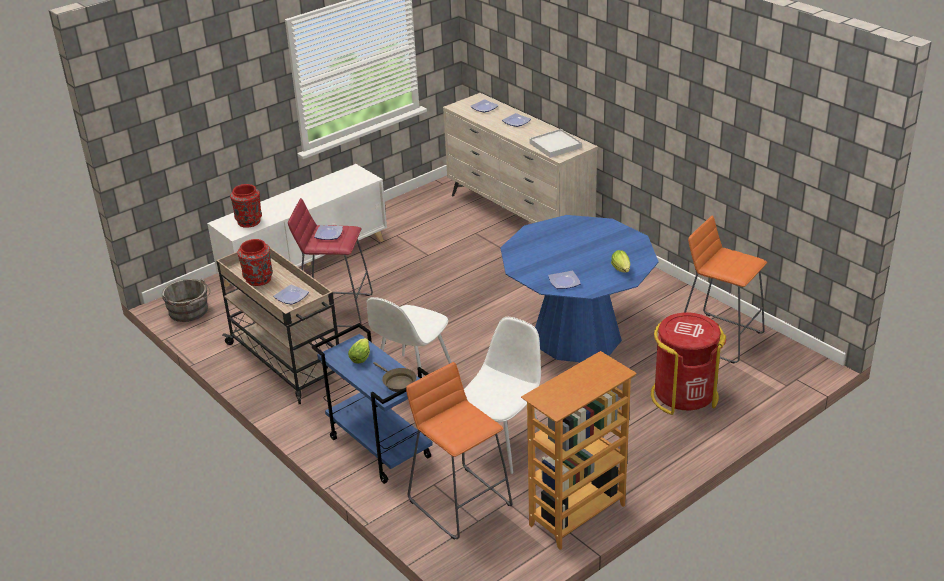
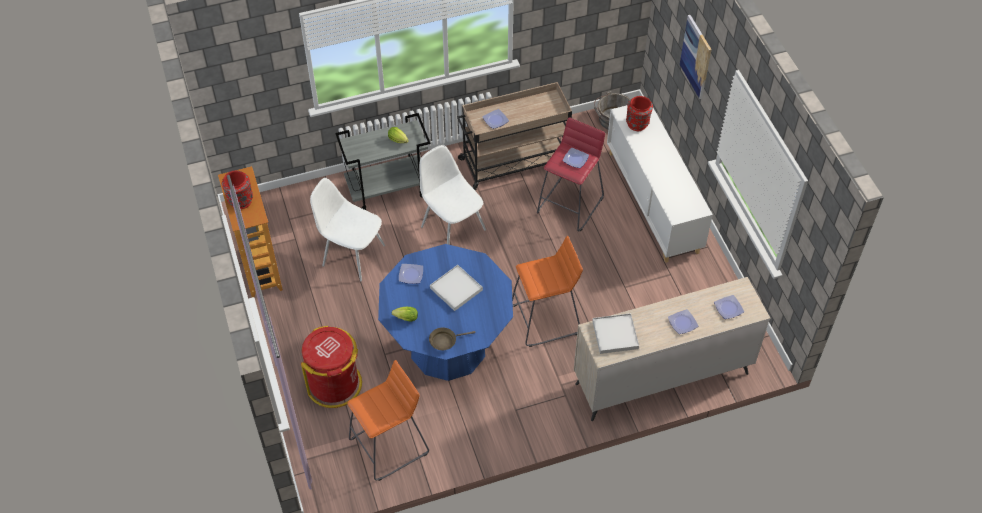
camera: 110 degrees right, 20 degrees up
red vase [238,239,273,286] -> red vase moved to [222,170,253,209]
blue cart [312,323,433,484] -> grey cart [335,113,430,210]
brown frying pan [373,362,417,392] -> brown frying pan moved to [429,328,476,350]
orange stool [406,362,512,540] -> orange stool moved to [512,236,583,347]
white chair [464,317,541,474] -> white chair turned 150 degrees clockwise [310,178,385,282]
none -> white tray [430,265,483,311]
none -> picture [680,15,712,99]

